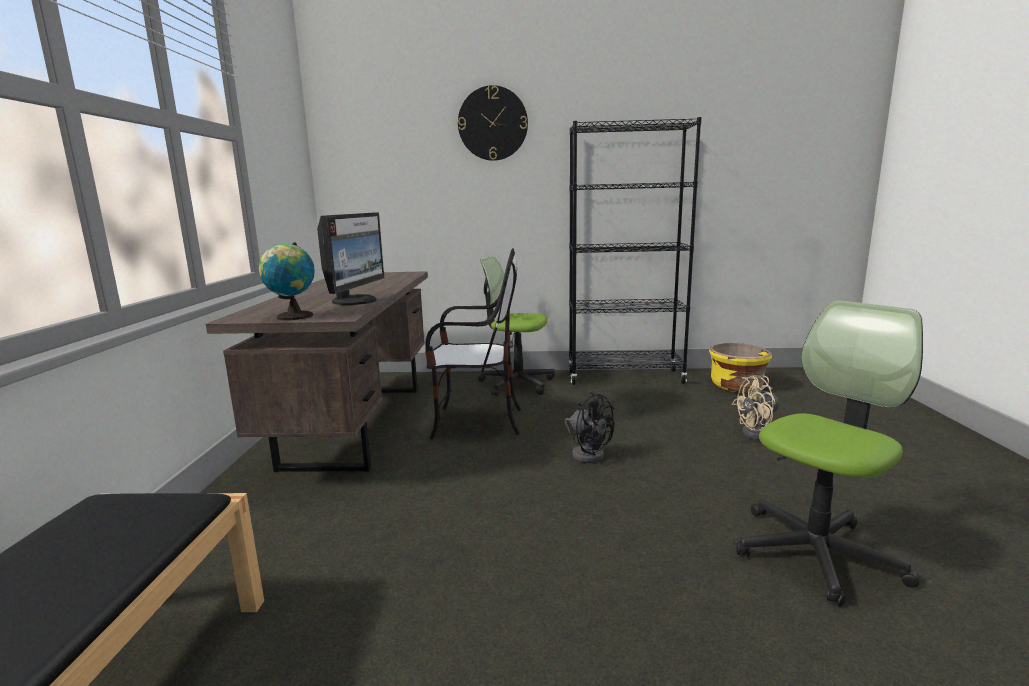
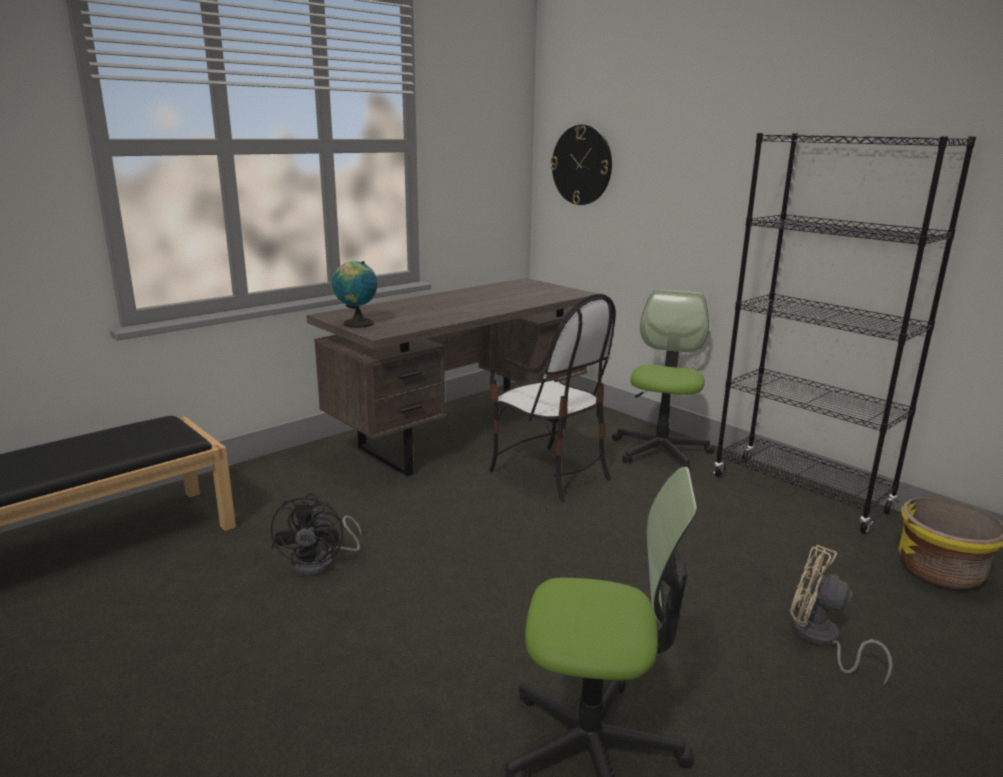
camera: 45 degrees right, 5 degrees up
monitor [317,212,384,305] -> none
wall clock [458,85,528,161] -> wall clock moved to [551,125,612,205]
office chair [478,256,555,396] -> office chair turned 45 degrees clockwise [612,289,715,469]
black fan [564,392,614,463] -> black fan moved to [271,493,362,576]

